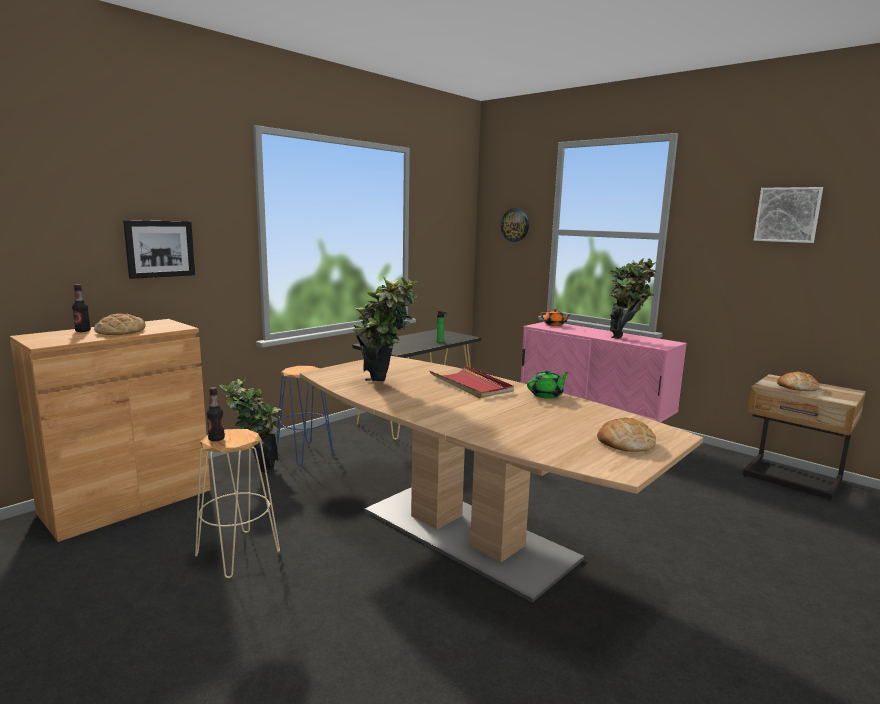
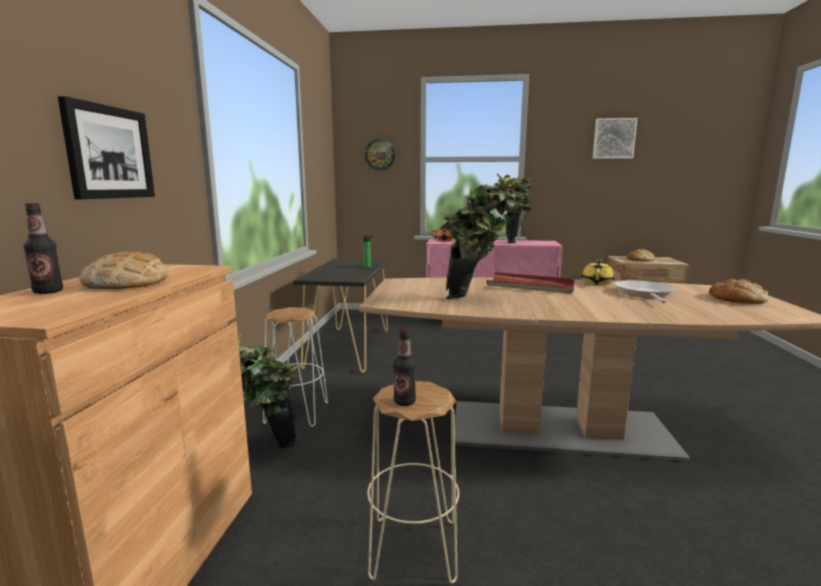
camera: 35 degrees left, 0 degrees up
blue stool [277,366,333,466] -> white stool [263,307,328,427]
green teapot [527,370,569,399] -> yellow teapot [582,259,614,285]
none -> frying pan [614,280,675,303]

